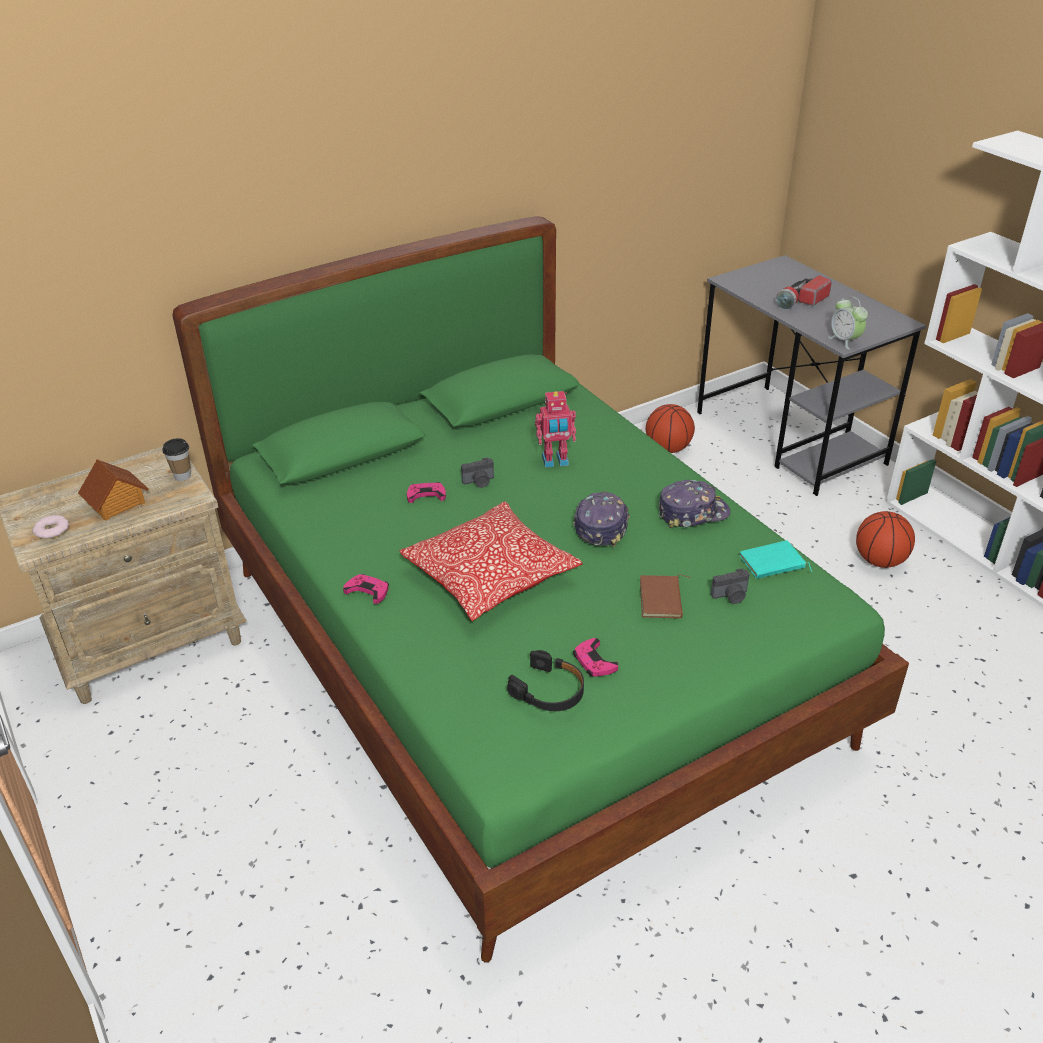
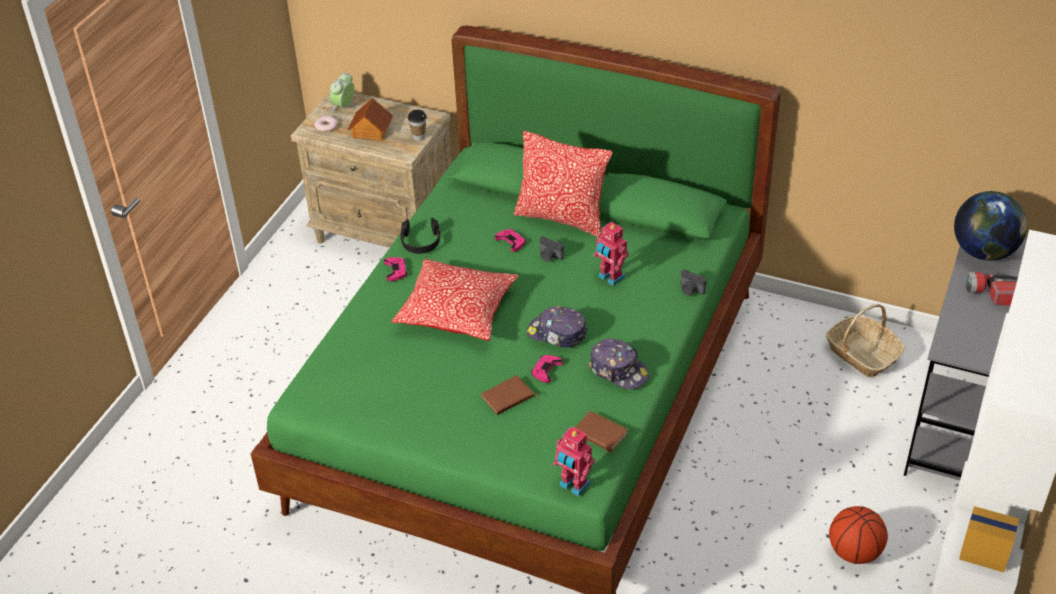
camera: 55 degrees right, 5 degrees up
black headphones [507,650,584,711] -> black headphones moved to [400,217,440,254]
cap [573,491,630,547] -> cap turned 135 degrees counterclockwise [527,306,587,347]
pink game controller [573,638,618,677] -> pink game controller moved to [531,355,563,383]
basketball [646,404,695,453] -> basket [826,304,905,378]
camera [711,569,749,604] -> camera moved to [681,269,706,295]
turquoise book [740,540,812,579] -> brown book [575,411,629,456]
alarm clock [828,297,868,350] -> alarm clock moved to [330,73,354,113]
none -> pillow [514,131,613,237]
none -> toy robot [553,426,595,496]
none -> globe [954,191,1027,261]

